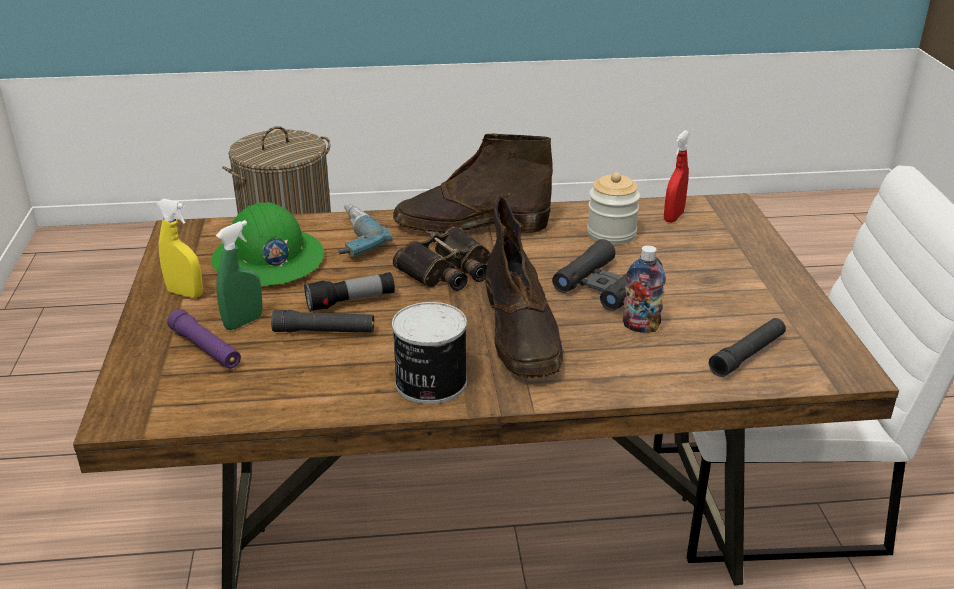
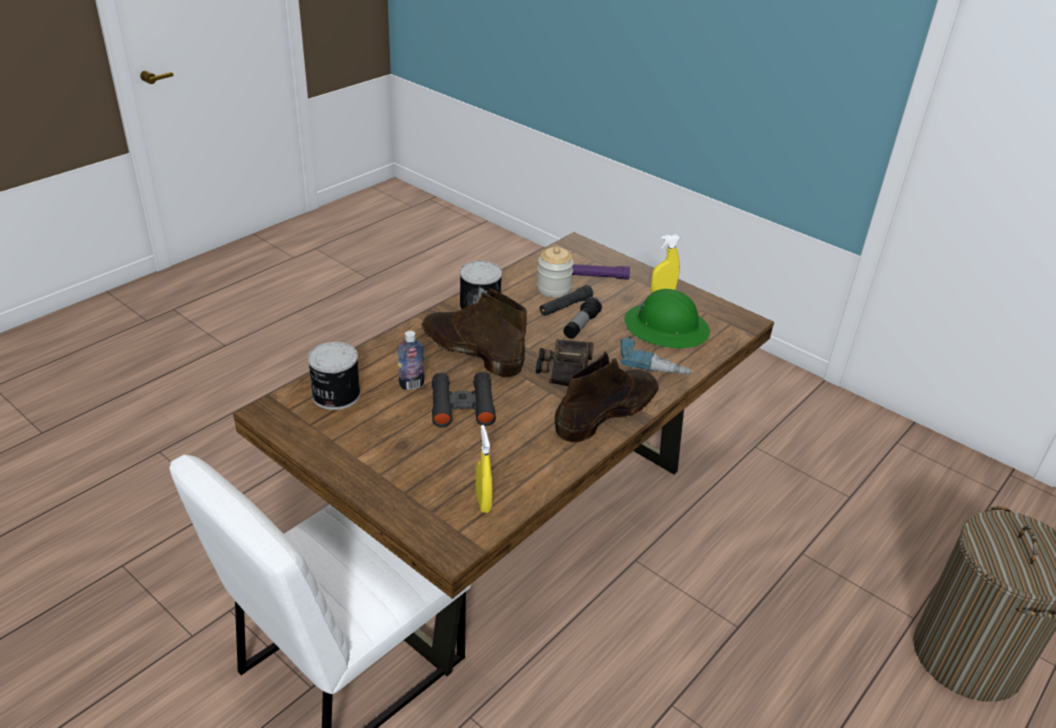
camera: 135 degrees right, 5 degrees up
green spray bottle [216,220,262,330] -> none
jar [587,172,640,245] -> jar moved to [537,247,574,297]
red spray bottle [664,130,690,223] -> yellow spray bottle [476,425,492,513]
black flashlight [709,318,786,377] -> can [308,342,361,410]

